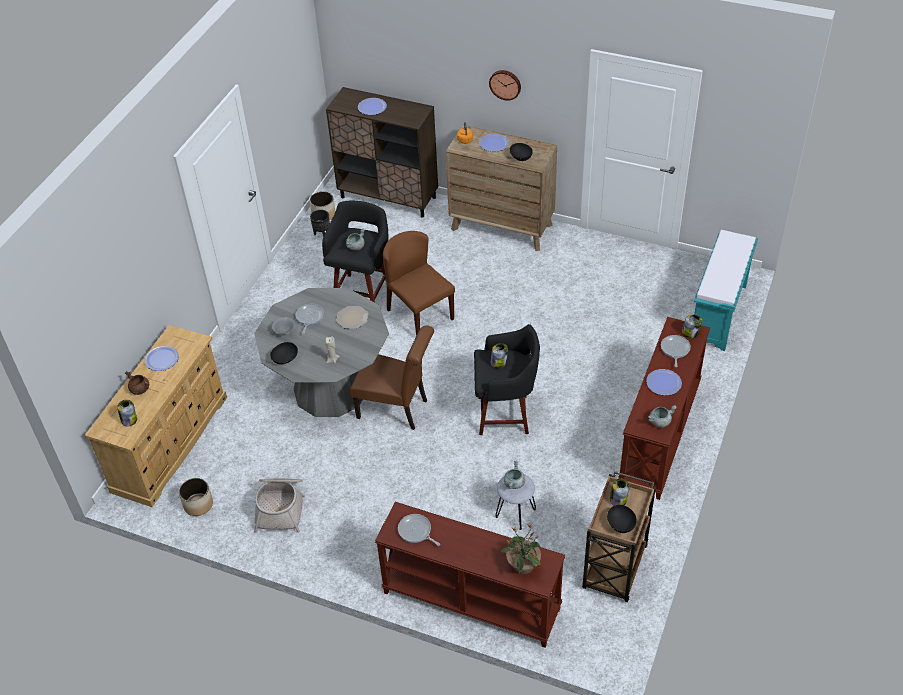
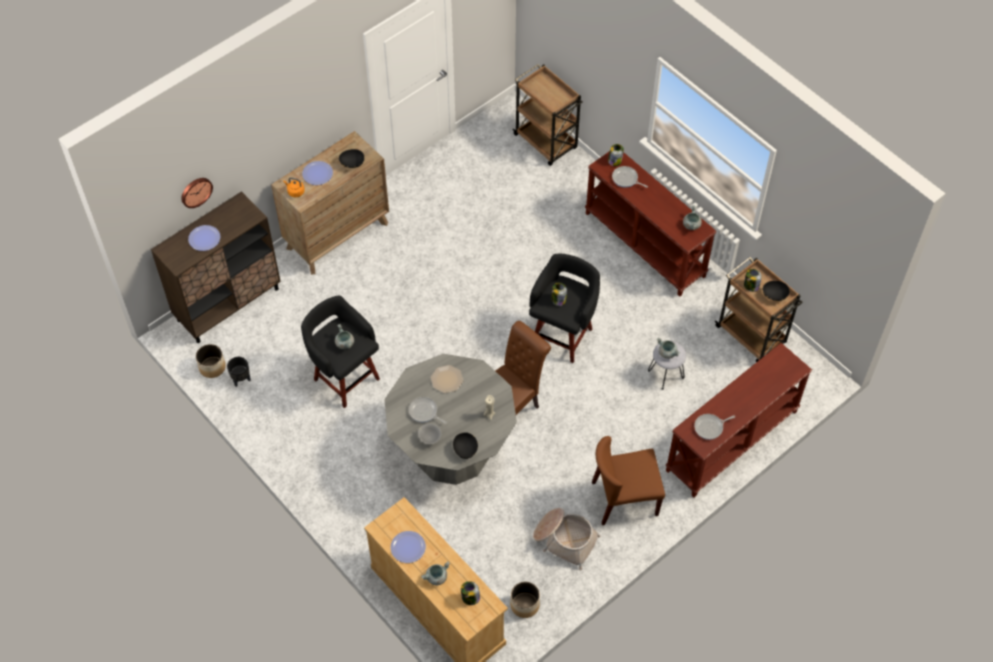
camera: 65 degrees left, 10 degrees up
brown cooking pot [125,371,149,395] -> grey cooking pot [421,561,450,585]
brown chair [383,231,455,335] -> brown chair moved to [592,436,665,525]
wall clock [489,70,521,101] -> wall clock moved to [181,178,213,208]
potted plant [501,524,541,574] -> none
plate [646,369,682,396] -> none
turquoise bench [694,230,758,351] -> brown cart [512,64,583,166]

